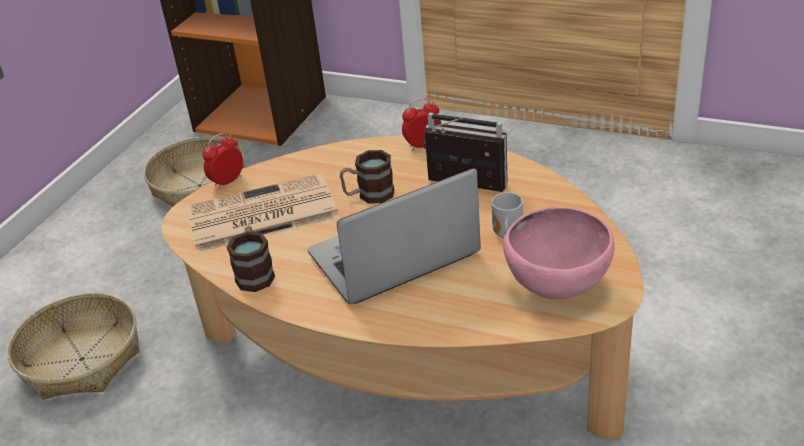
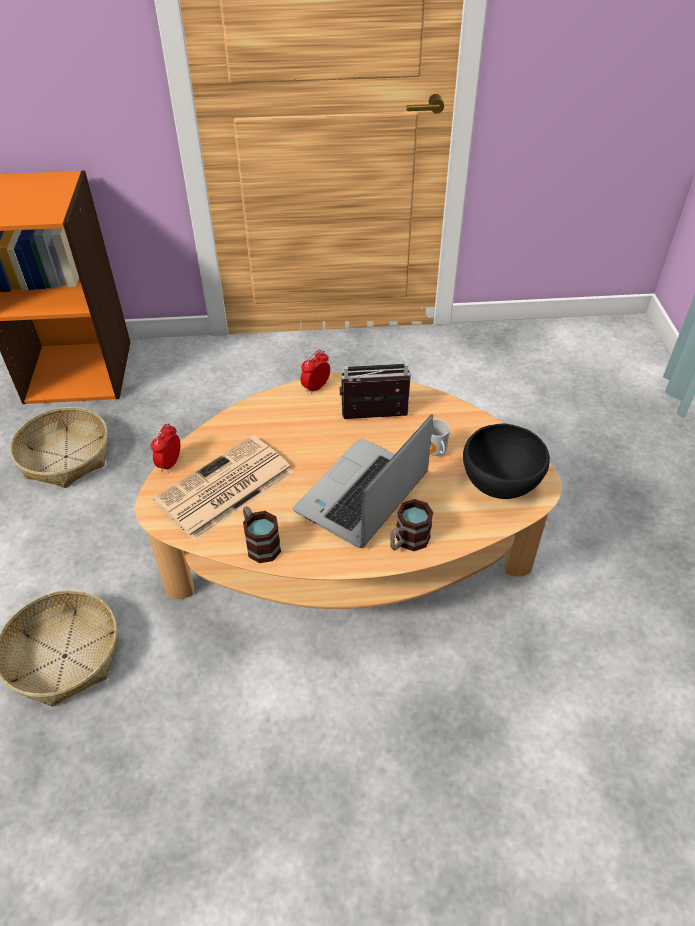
camera: 30 degrees left, 10 degrees up
mug [340,150,394,204] -> mug moved to [390,499,433,551]
pink bowl [503,207,614,299] -> black bowl [463,424,550,499]

